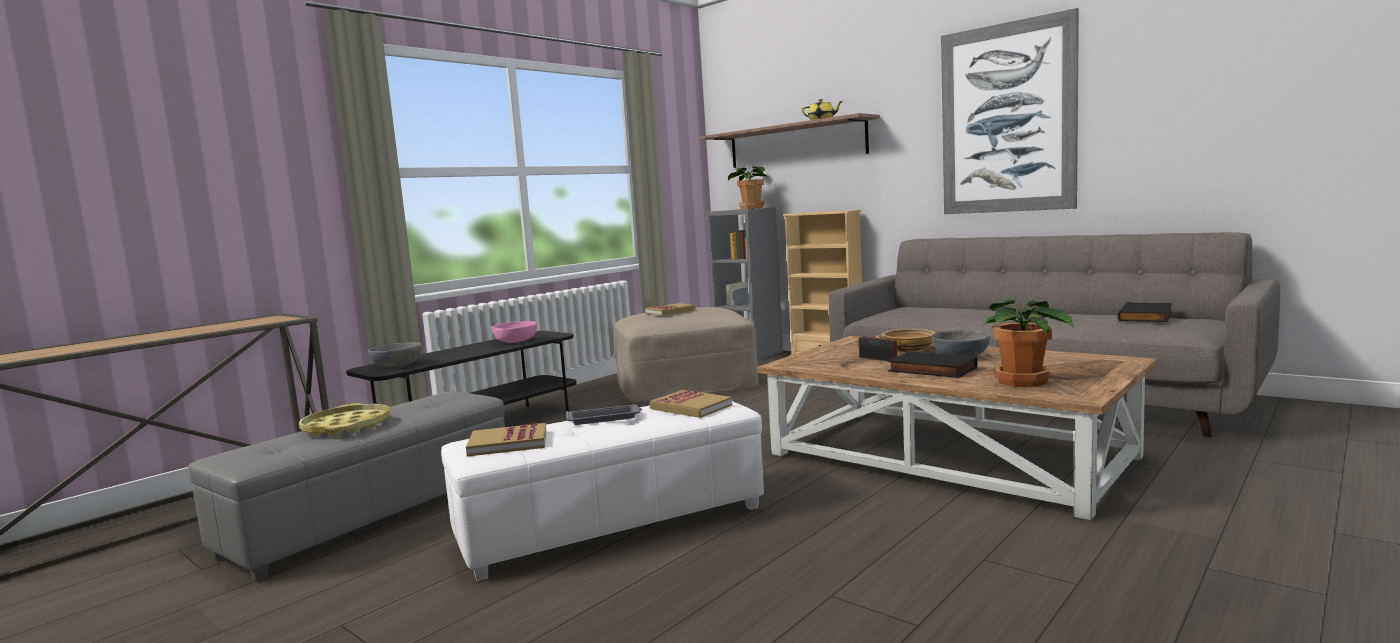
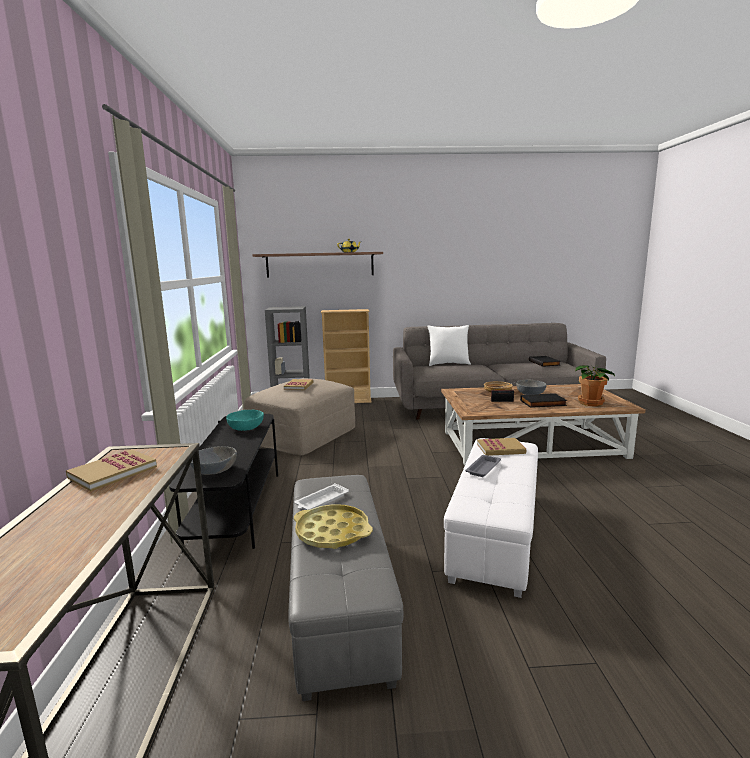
camera: 45 degrees left, 5 degrees up
book [466,423,546,457] -> book moved to [66,449,157,491]
pink bowl [492,321,537,343] -> turquoise bowl [226,410,264,431]
potted plant [728,167,768,209] -> none
picture [941,8,1079,214] -> none
none -> white tray [294,483,349,510]
none -> white pillow [427,325,471,366]

